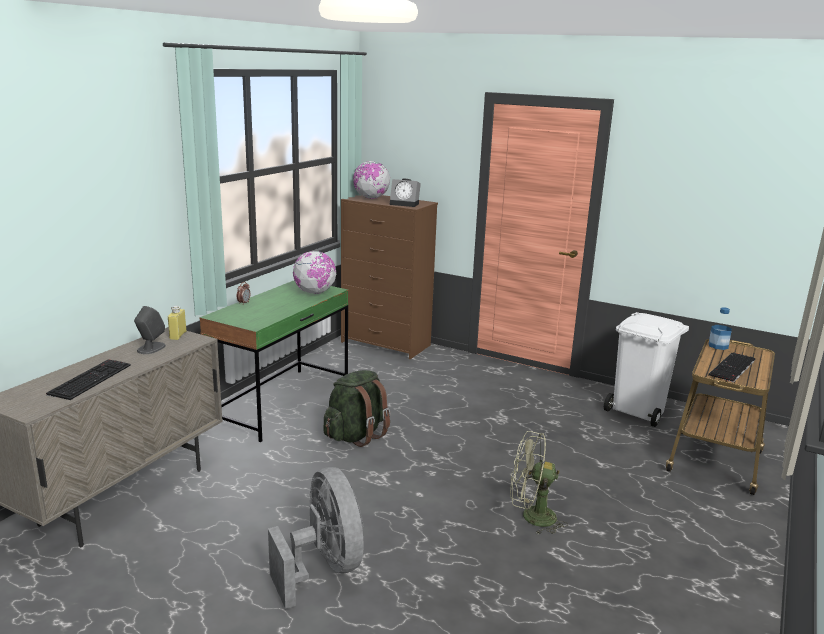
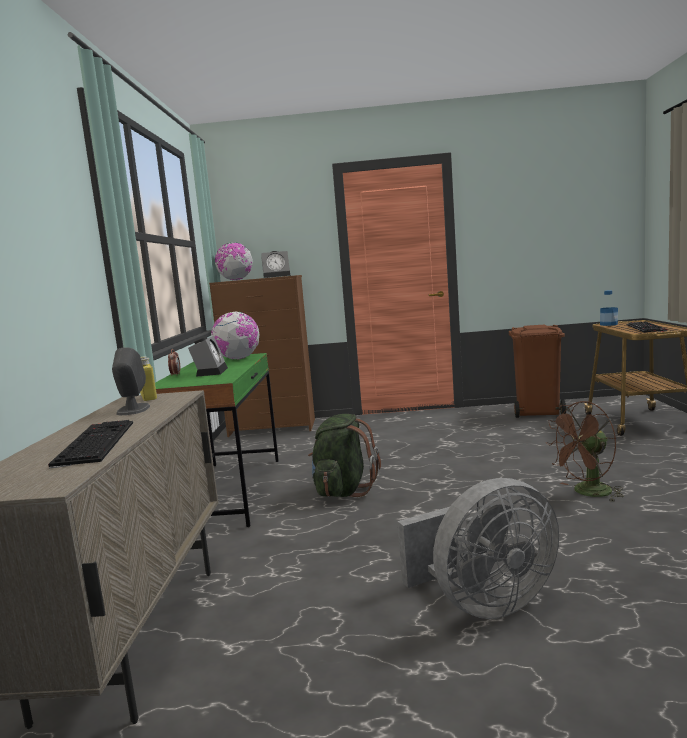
camera: 25 degrees left, 10 degrees down
grey fan [268,467,364,609] -> grey fan turned 120 degrees clockwise [397,478,559,619]
green fan [510,431,568,534] -> brown fan [546,401,624,502]
white trash can [604,312,689,427] -> brown trash can [509,325,566,418]
none -> alarm clock [188,336,228,377]

